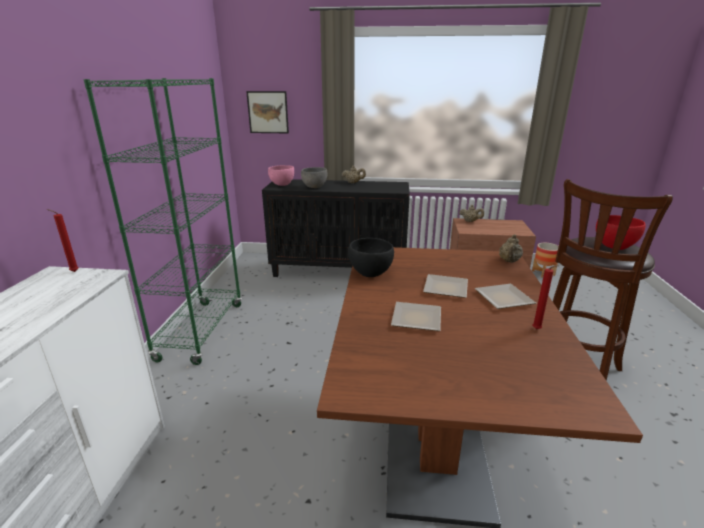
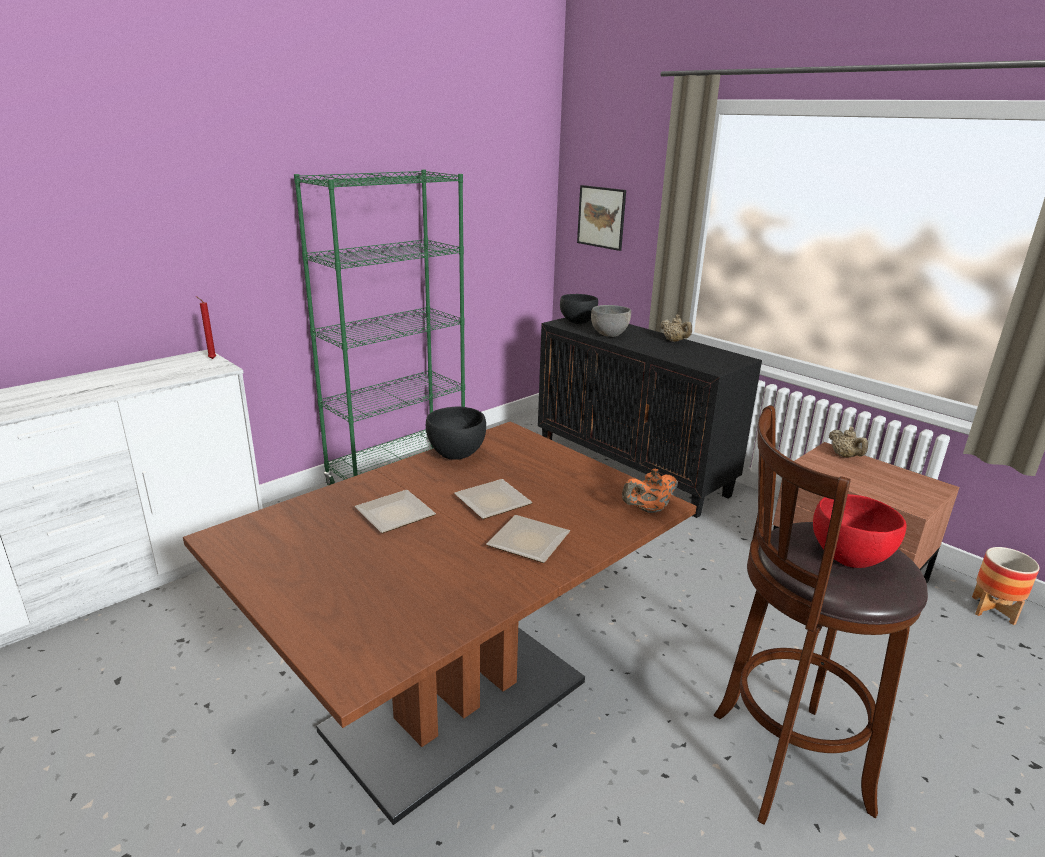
camera: 40 degrees right, 0 degrees up
pink bowl [268,165,294,186] -> black bowl [560,294,598,324]
beige teapot [499,234,523,263] -> orange teapot [622,469,678,513]
red candle [533,265,558,330] -> none

